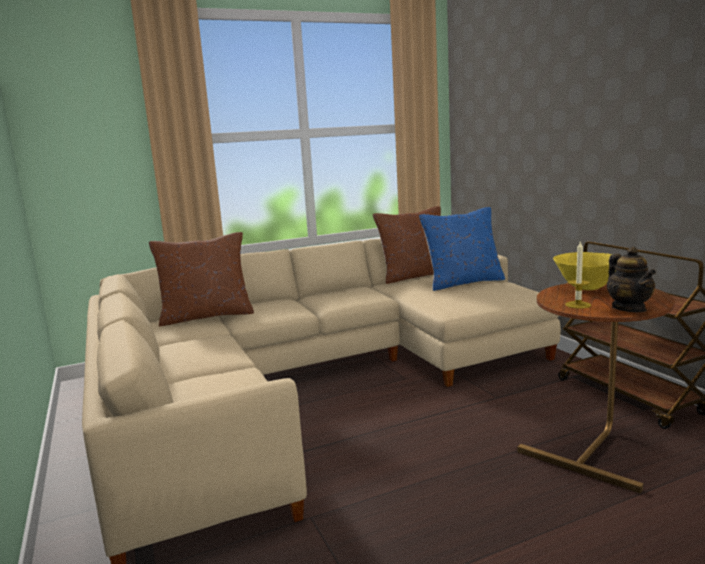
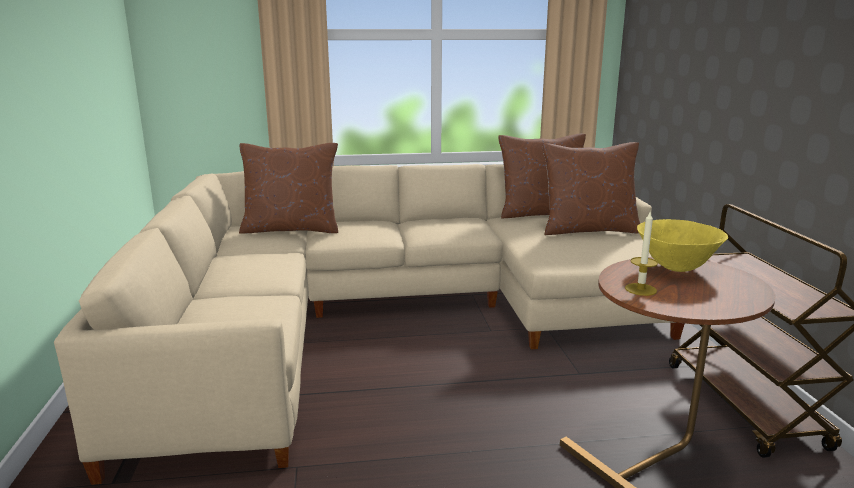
camera: 15 degrees right, 5 degrees up
blue pillow [419,207,505,291] -> brown pillow [542,142,640,235]
teapot [607,247,656,312] -> none

